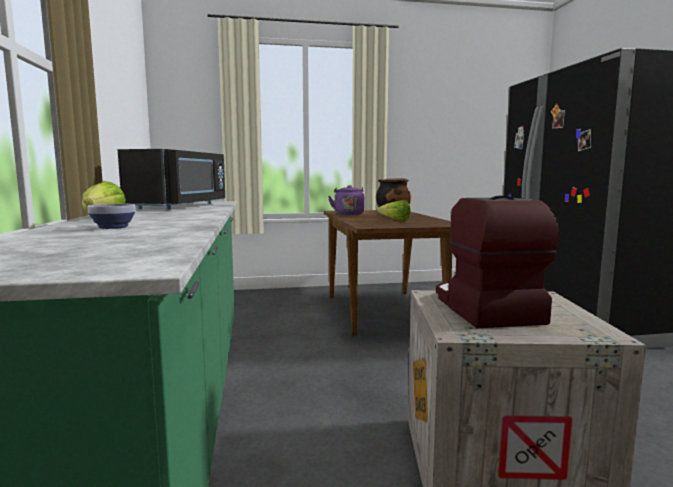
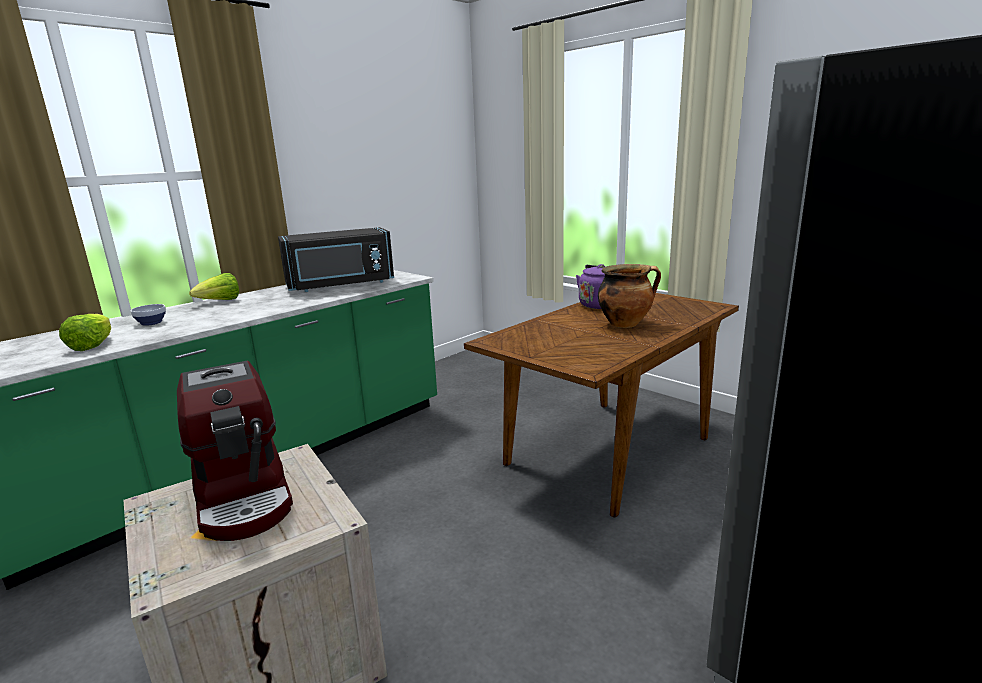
camera: 55 degrees right, 10 degrees up
lettuce [377,200,411,221] -> lettuce moved to [59,314,111,351]
coffee machine [436,196,560,328] -> coffee machine turned 105 degrees clockwise [177,361,293,541]

